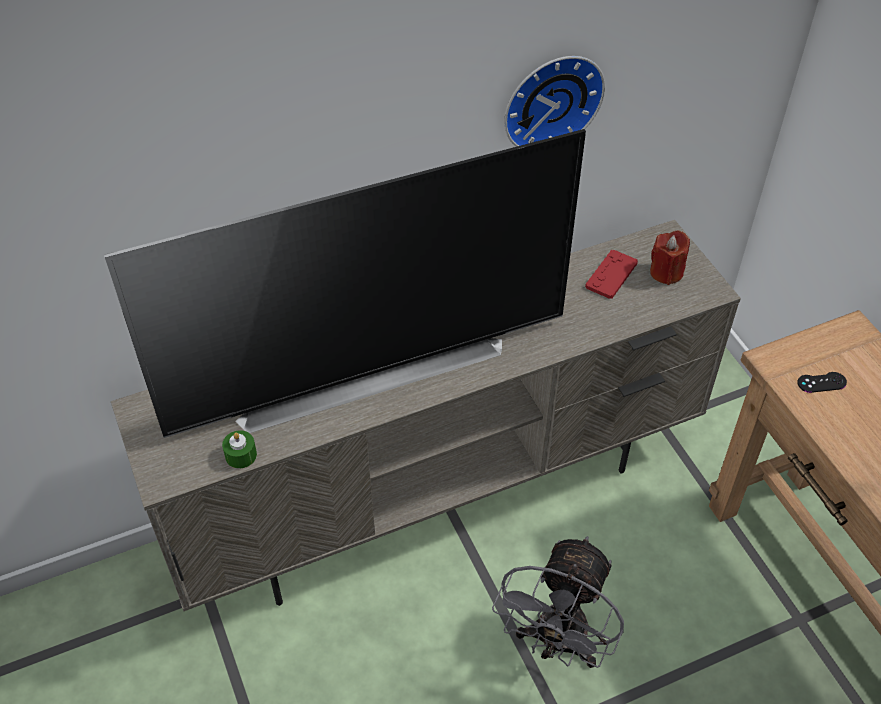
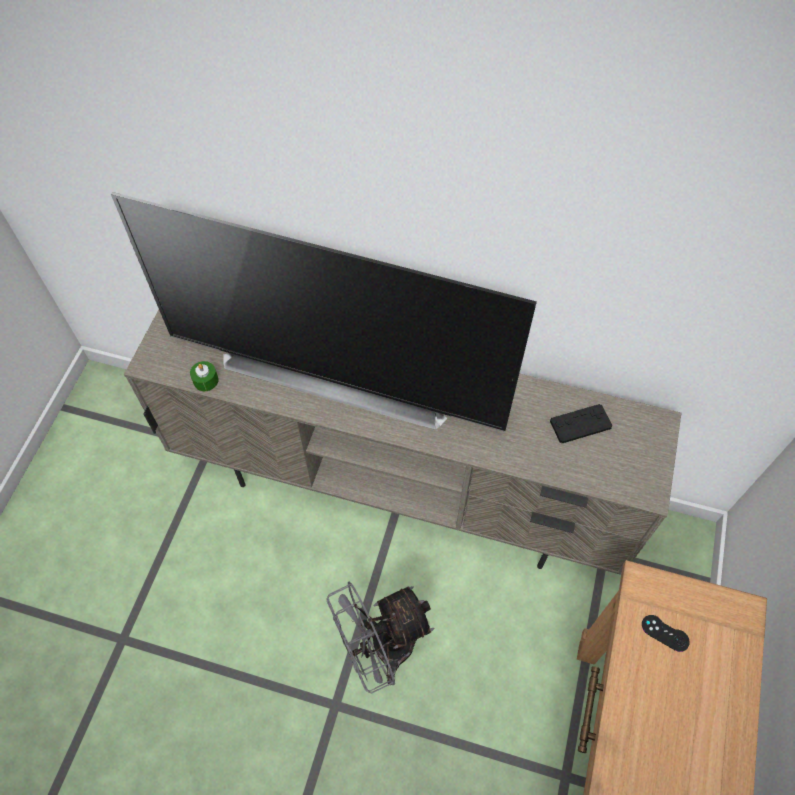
camera: 40 degrees right, 10 degrees up
wall clock [504,56,605,147] -> none
red game controller [585,250,638,299] -> black game controller [550,404,613,443]
red candle [650,231,690,285] -> none

